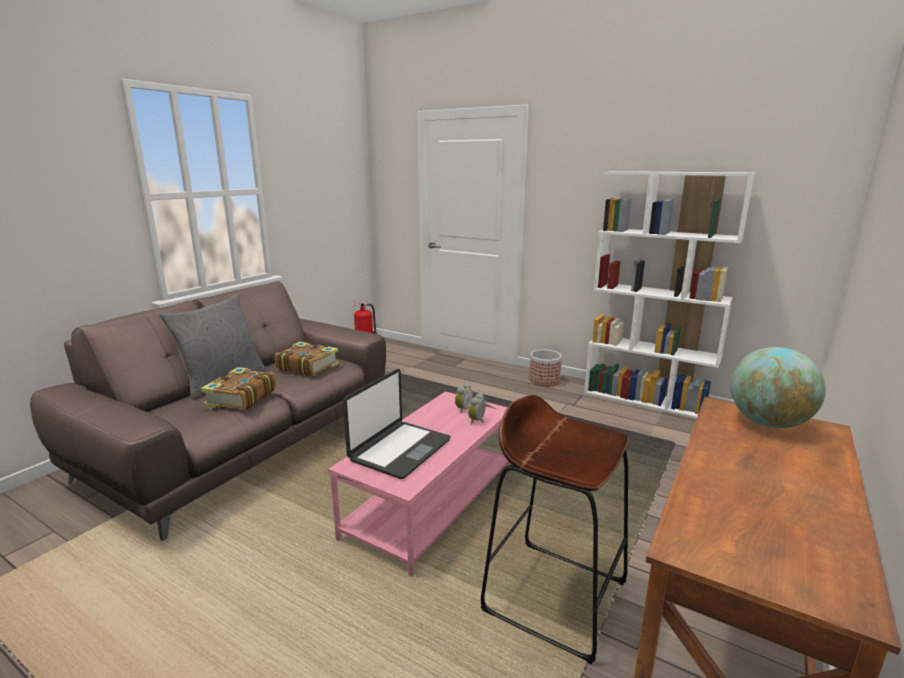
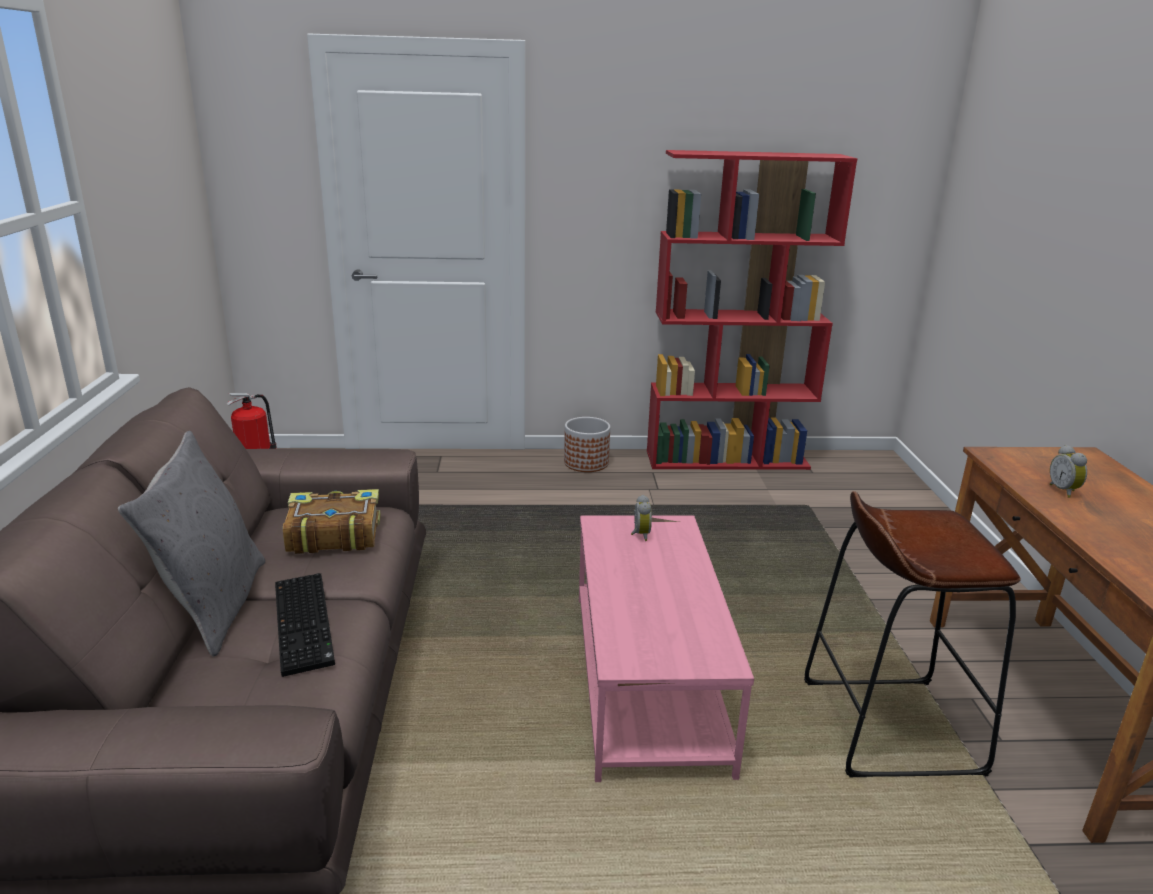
camera: 35 degrees left, 5 degrees up
book [201,367,276,410] -> keyboard [275,573,335,677]
laptop [343,369,451,479] -> none
alarm clock [468,393,486,425] -> alarm clock moved to [1050,445,1087,498]
white bookcase [584,171,755,419] -> red bookcase [647,150,858,470]
globe [730,347,826,428] -> none

